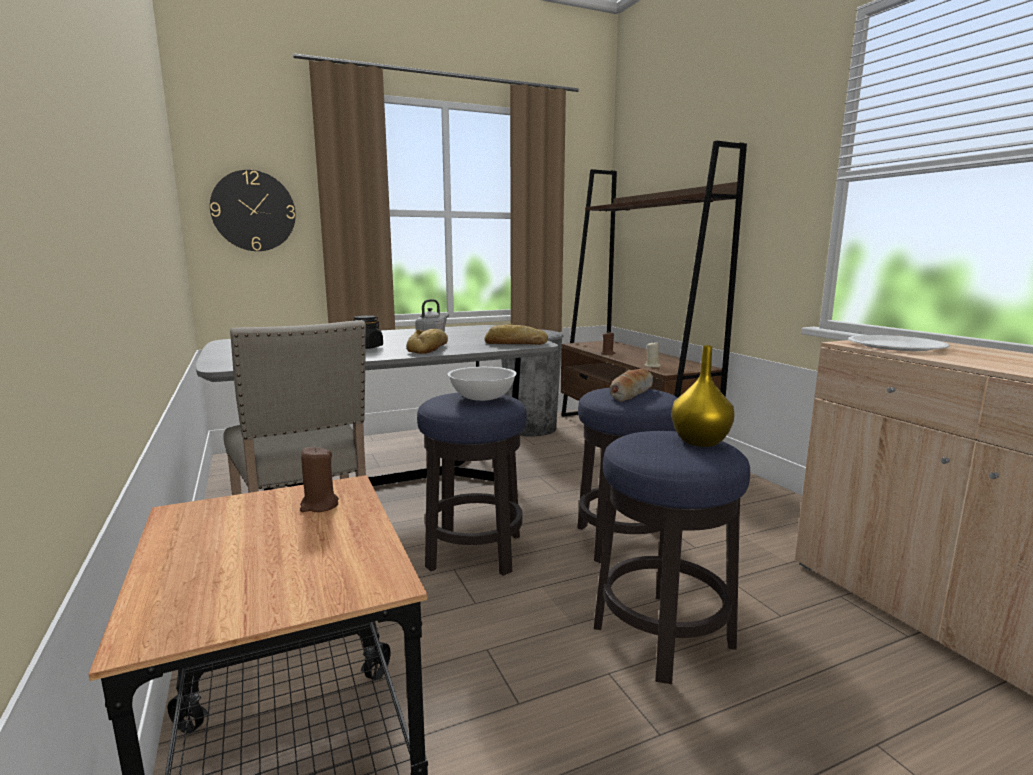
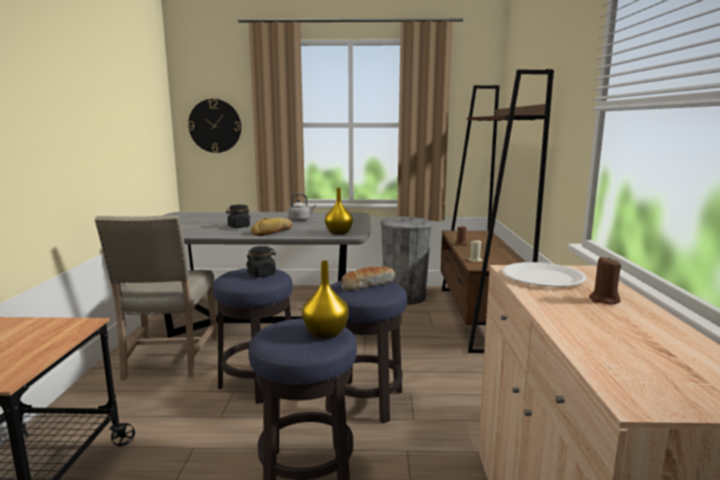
camera: 25 degrees right, 0 degrees up
brown candle [300,446,339,512] -> brown candle moved to [589,256,621,304]
white bowl [448,367,517,401] -> black jar [246,246,276,277]
bread [485,324,548,345] -> yellow vase [325,188,353,235]

